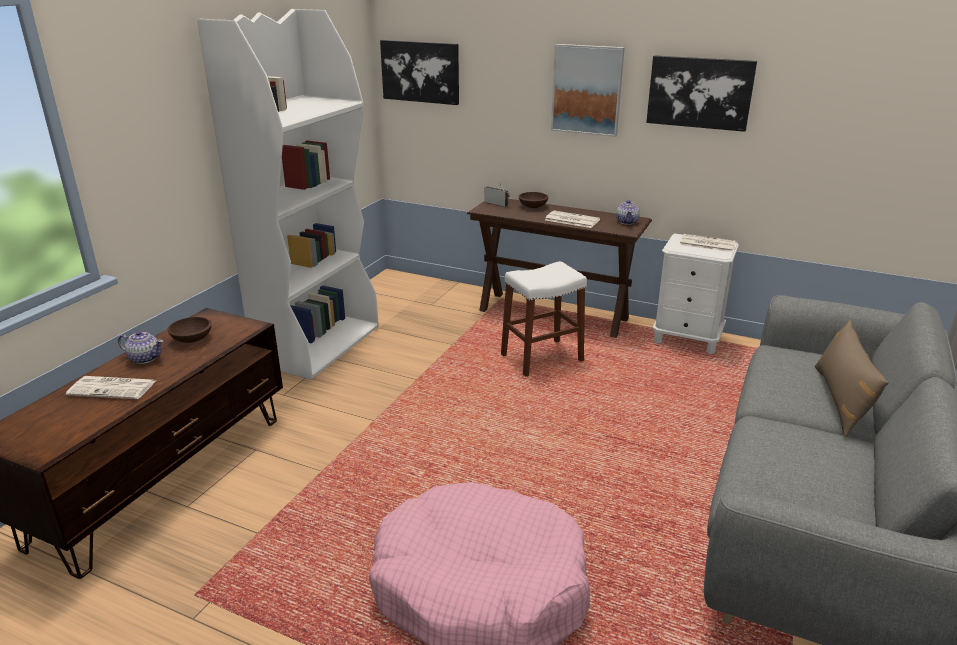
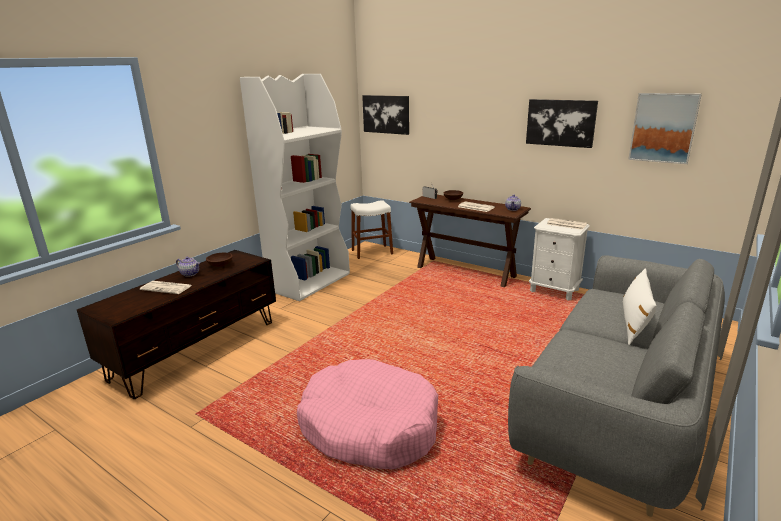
camera: 10 degrees right, 5 degrees down
white stool [501,261,587,377] -> white stool moved to [351,200,393,259]
picture [551,44,625,137] -> picture moved to [628,93,702,164]
brown pillow [815,319,889,437] -> white pillow [622,268,657,345]

